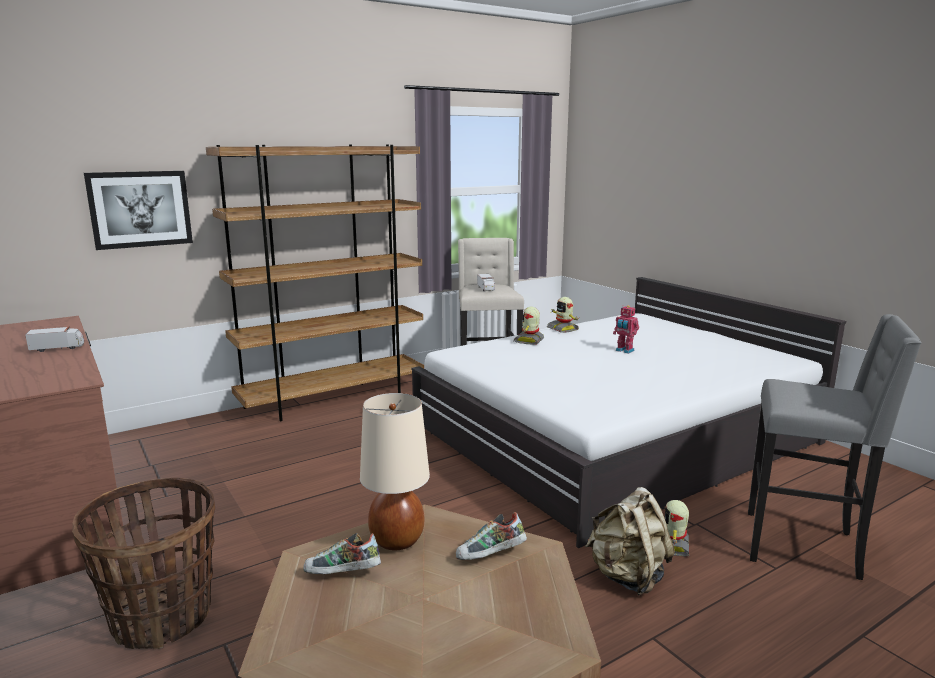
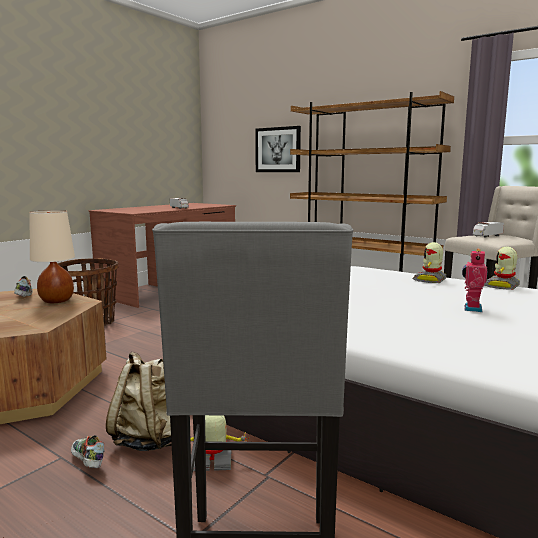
camera: 70 degrees right, 5 degrees down
shoe [456,512,527,560] -> shoe moved to [71,435,105,468]
toy robot [513,307,544,345] -> toy robot turned 60 degrees counterclockwise [413,242,447,283]

